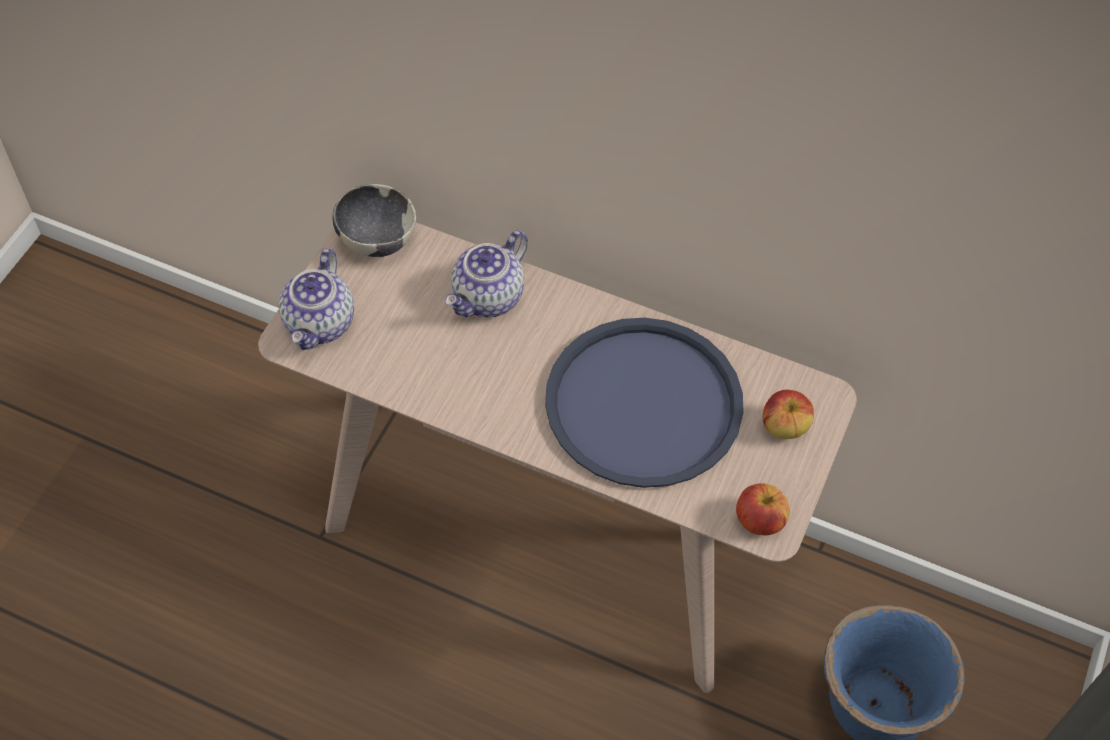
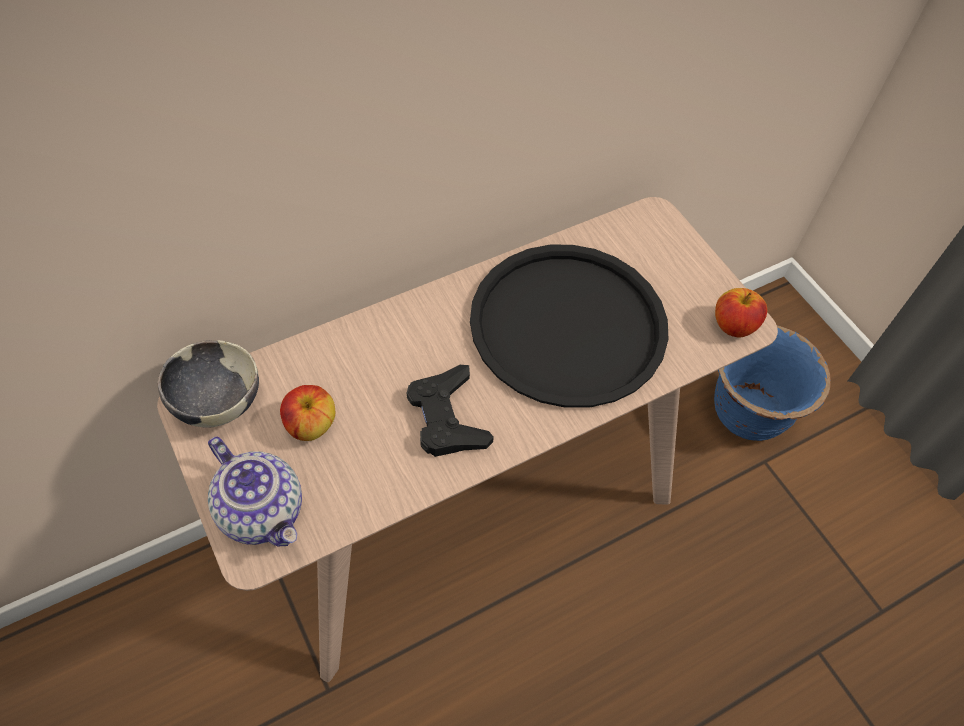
camera: 55 degrees left, 0 degrees up
teapot [445,230,528,317] -> none
blue tray [545,318,744,488] -> black tray [470,245,669,408]
apple [763,390,814,439] -> apple moved to [280,385,335,441]
none -> black game controller [407,365,494,457]

